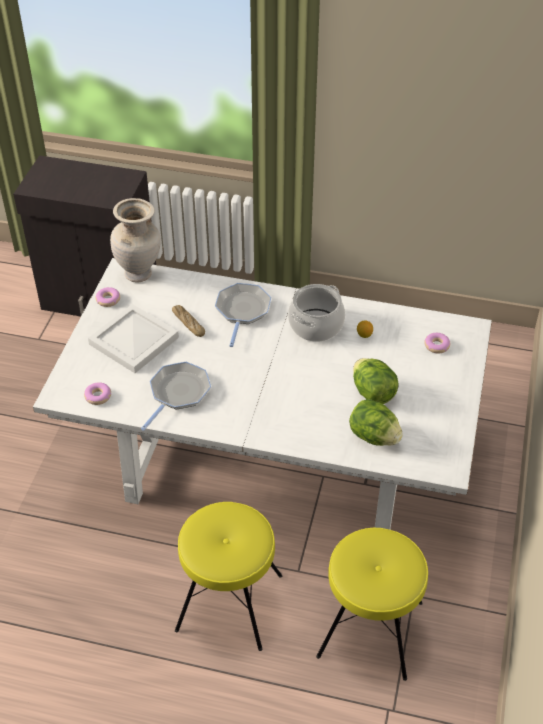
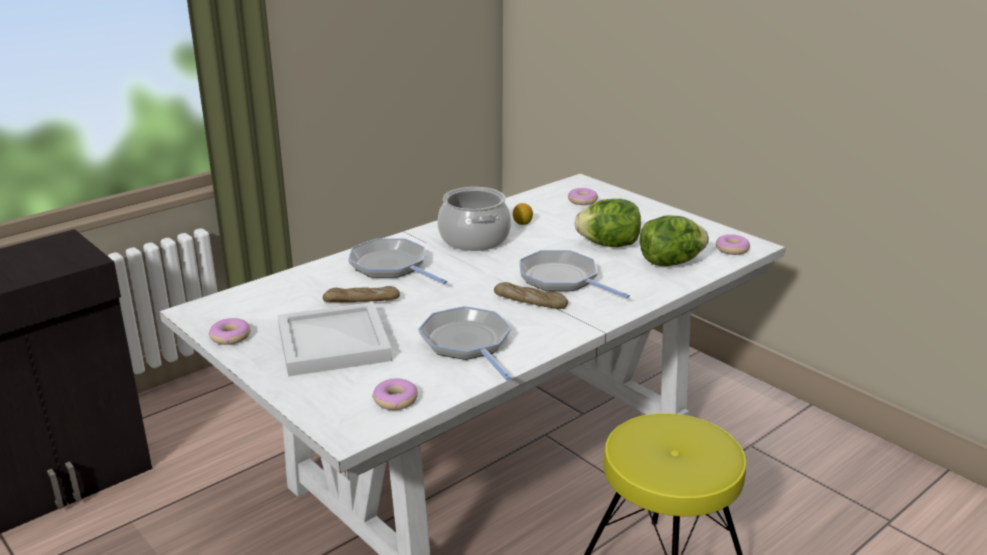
camera: 55 degrees left, 20 degrees down
beige vase [110,198,161,283] -> none
yellow stool [316,528,428,681] -> none
none -> bread [494,282,568,309]
none -> frying pan [520,250,630,298]
none -> donut [716,234,750,255]

